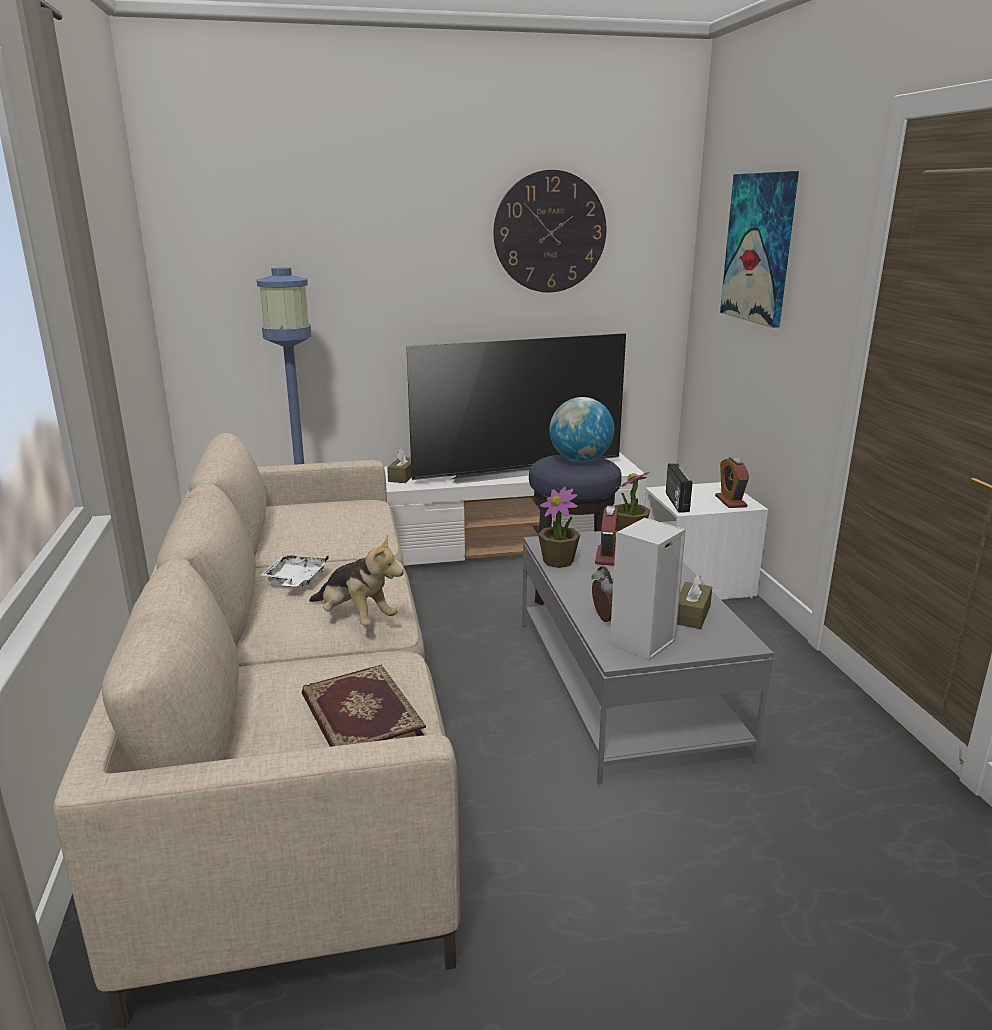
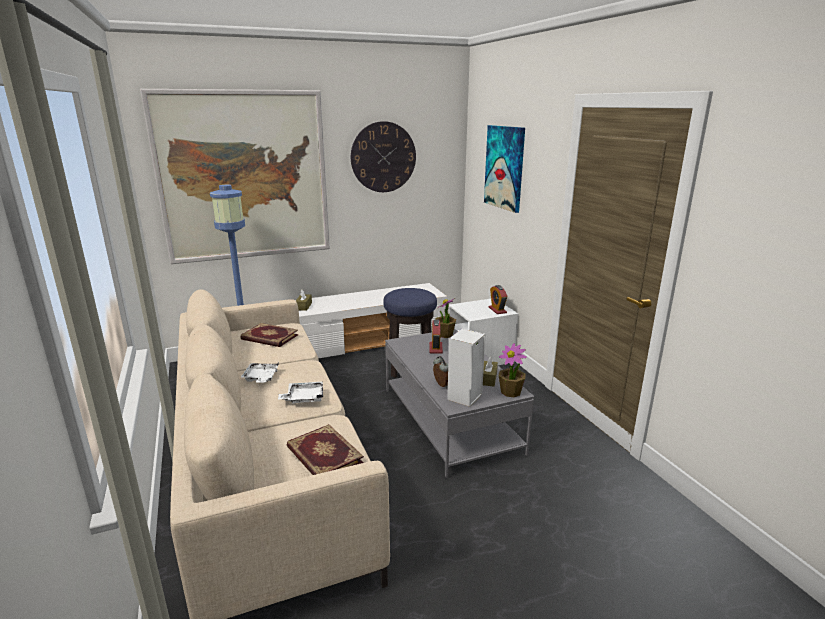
camera: 10 degrees left, 0 degrees up
plush toy [309,535,404,626] -> white tray [278,381,323,403]
television [406,333,626,484] -> none
potted plant [538,487,580,568] -> potted plant moved to [499,343,526,397]
globe [549,397,614,462] -> none
radio [666,464,692,513] -> none
none -> picture [140,89,330,264]
none -> book [240,323,299,347]

